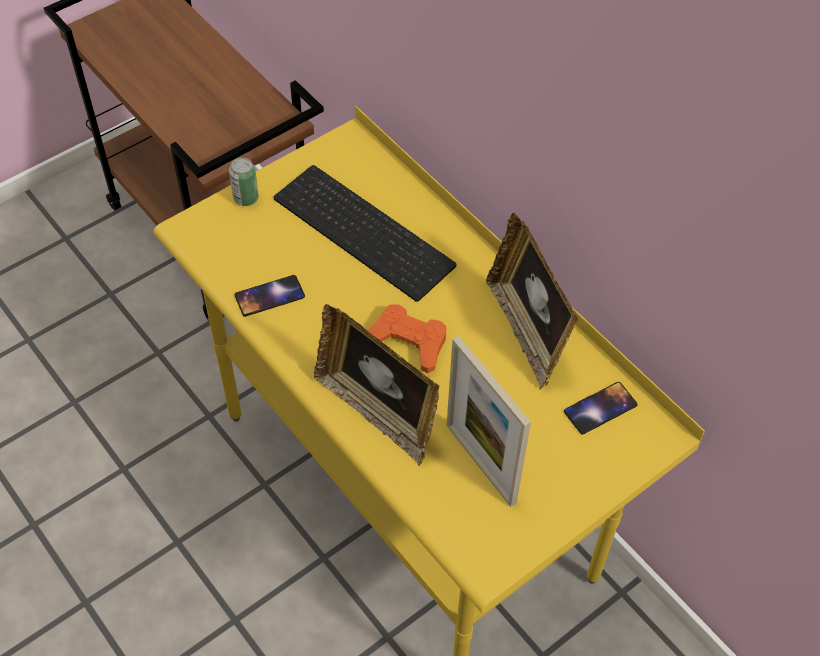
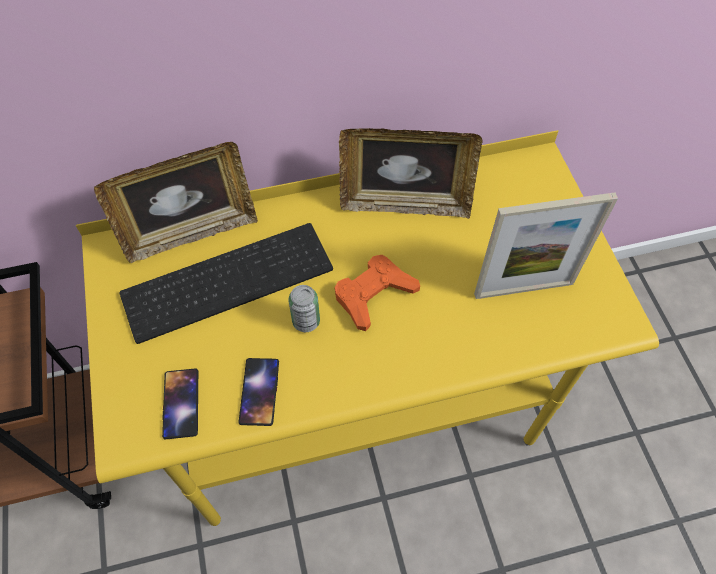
camera: 65 degrees left, 5 degrees up
can [229,157,259,206] -> can moved to [288,285,320,332]
picture frame [314,304,439,466] -> picture frame moved to [94,142,258,263]
phone [564,382,638,434] -> phone moved to [162,369,198,439]

